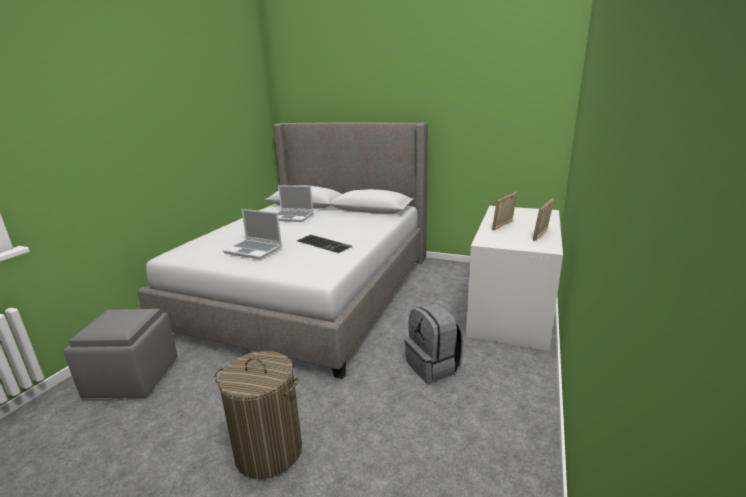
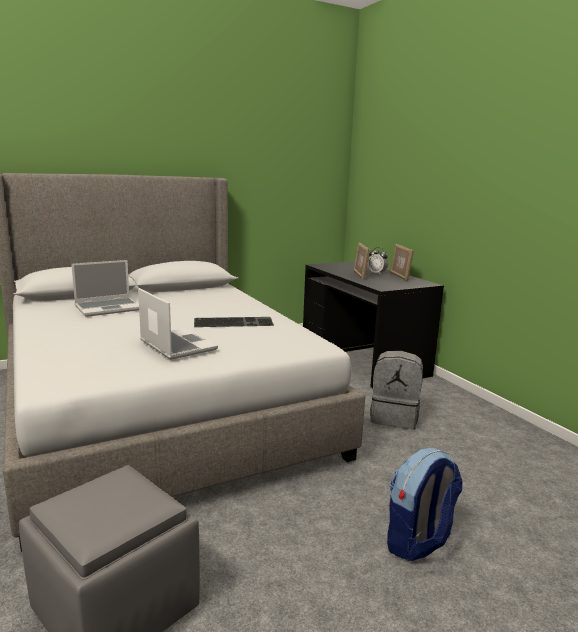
camera: 50 degrees left, 5 degrees down
laundry basket [214,351,302,479] -> backpack [387,448,463,561]
laptop [223,209,282,259] -> laptop turned 105 degrees counterclockwise [138,288,218,360]
white desk [466,206,563,351] -> black desk [303,261,444,388]
none -> alarm clock [368,247,388,274]

